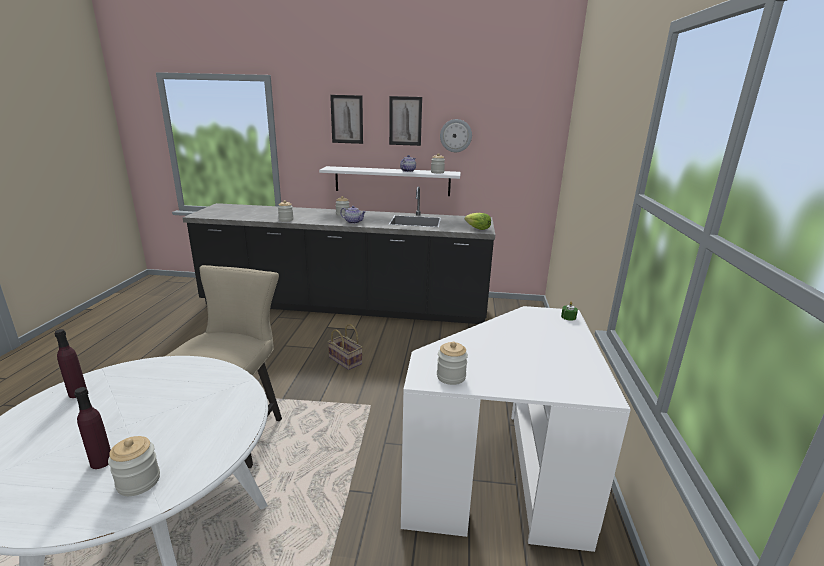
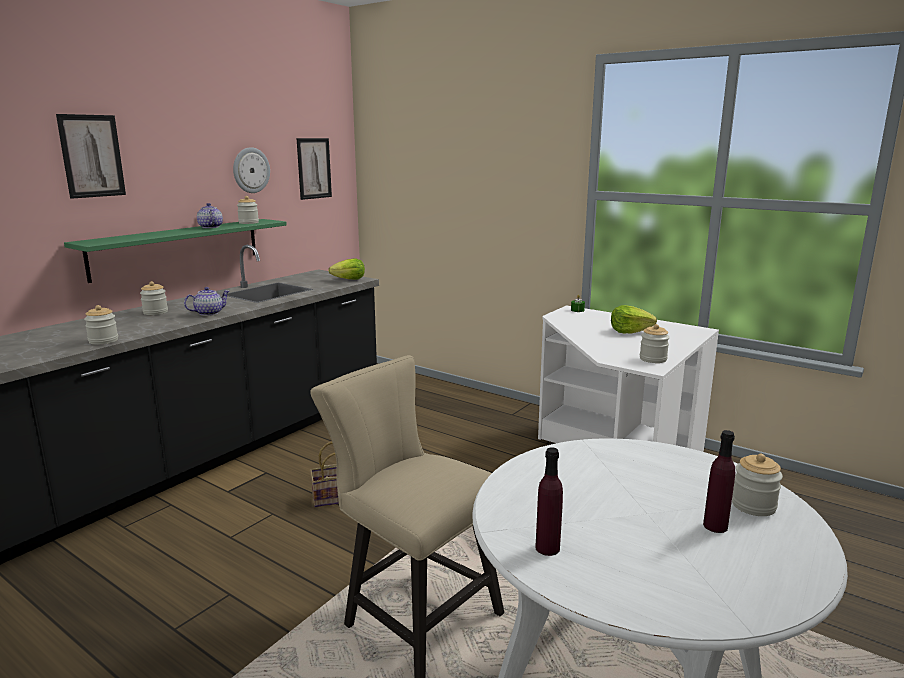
camera: 60 degrees left, 5 degrees down
white shelf [319,166,461,196] -> green shelf [64,219,287,283]
picture [389,96,422,146] -> picture moved to [297,138,332,200]
none -> lettuce [611,305,657,334]

